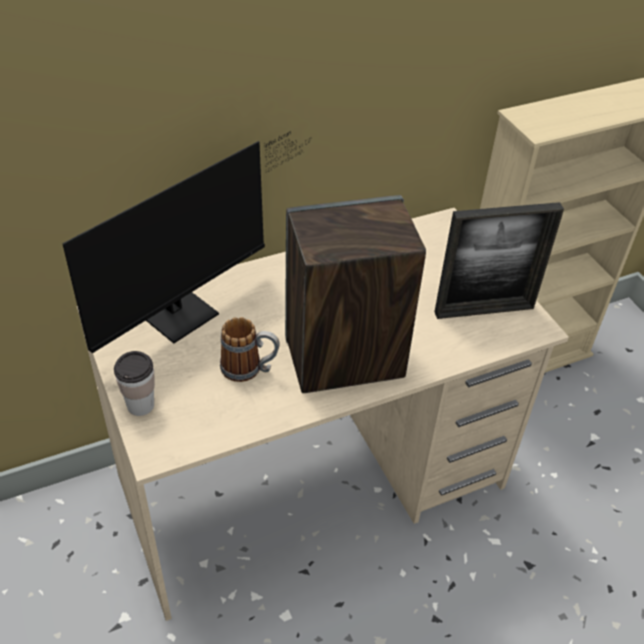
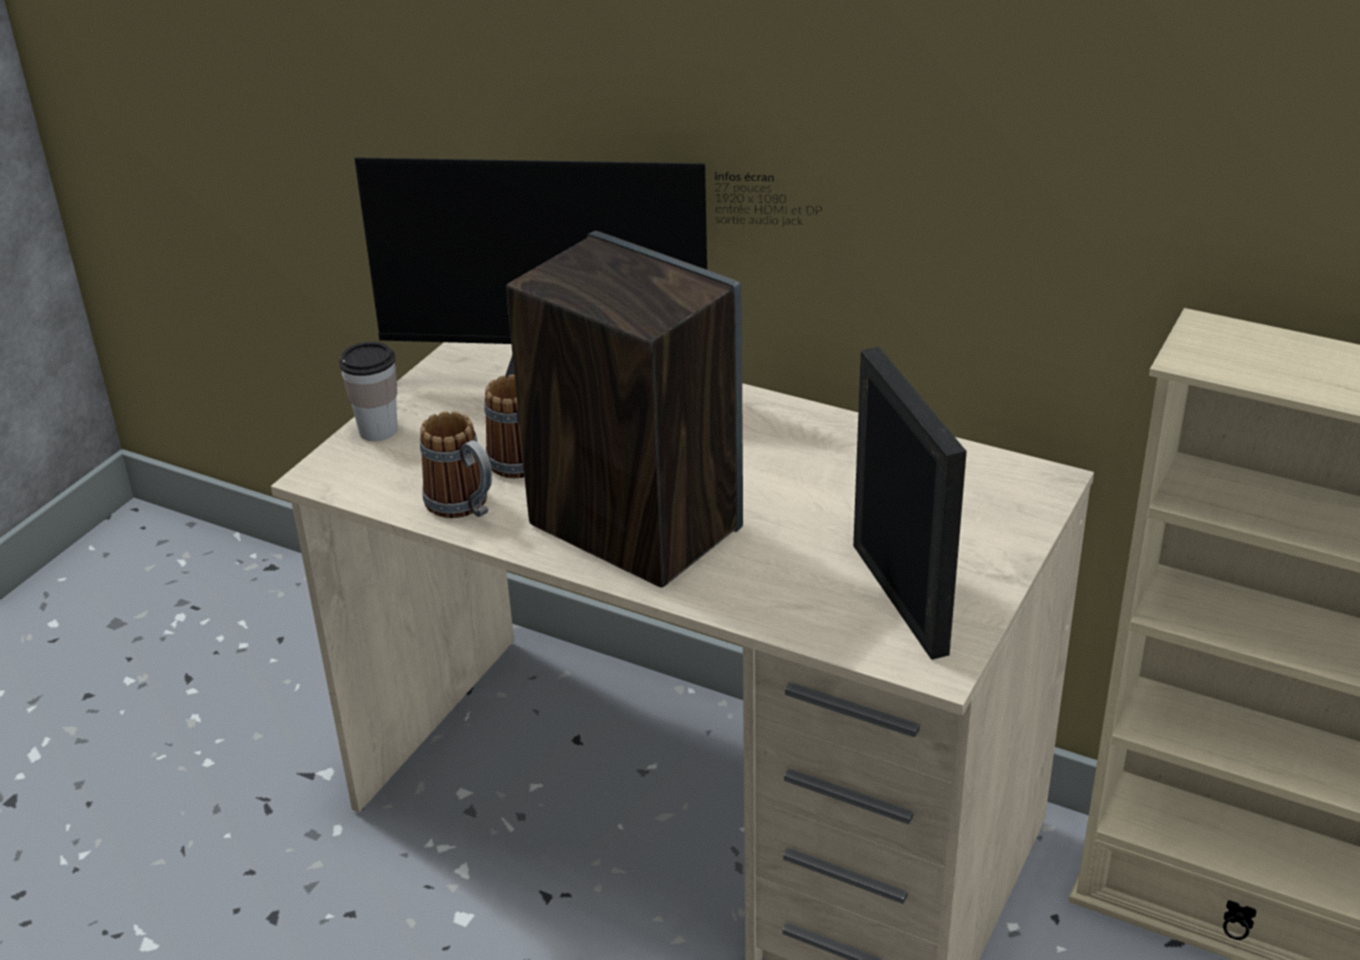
camera: 55 degrees right, 10 degrees down
picture frame [434,202,564,319] -> picture frame turned 150 degrees counterclockwise [853,347,967,660]
none -> mug [420,412,492,518]

